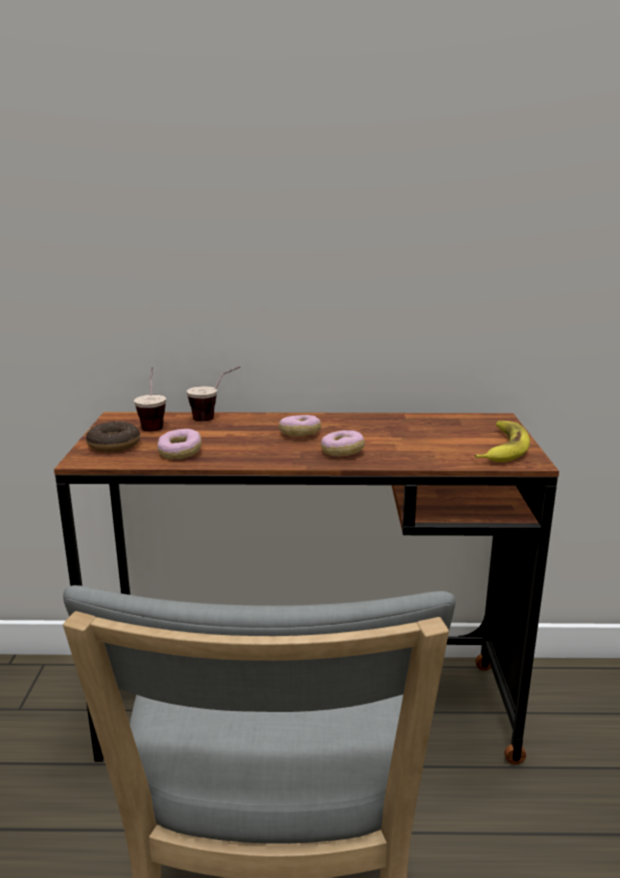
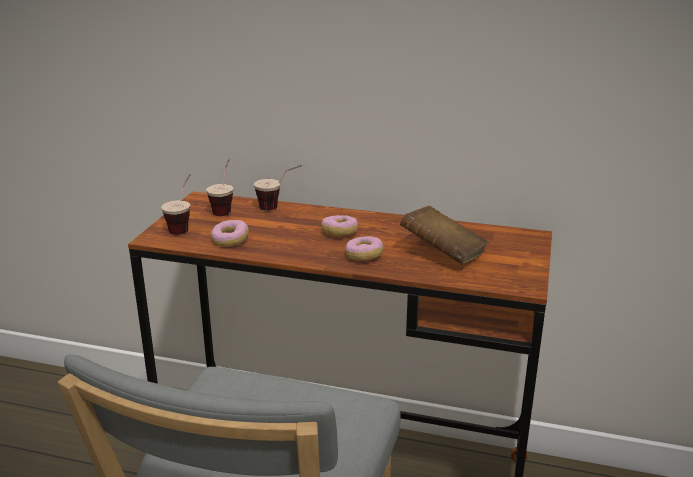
camera: 15 degrees right, 5 degrees up
donut [86,422,140,452] -> cup [161,174,190,235]
banana [475,421,530,462] -> none
none -> brown book [400,206,489,264]

